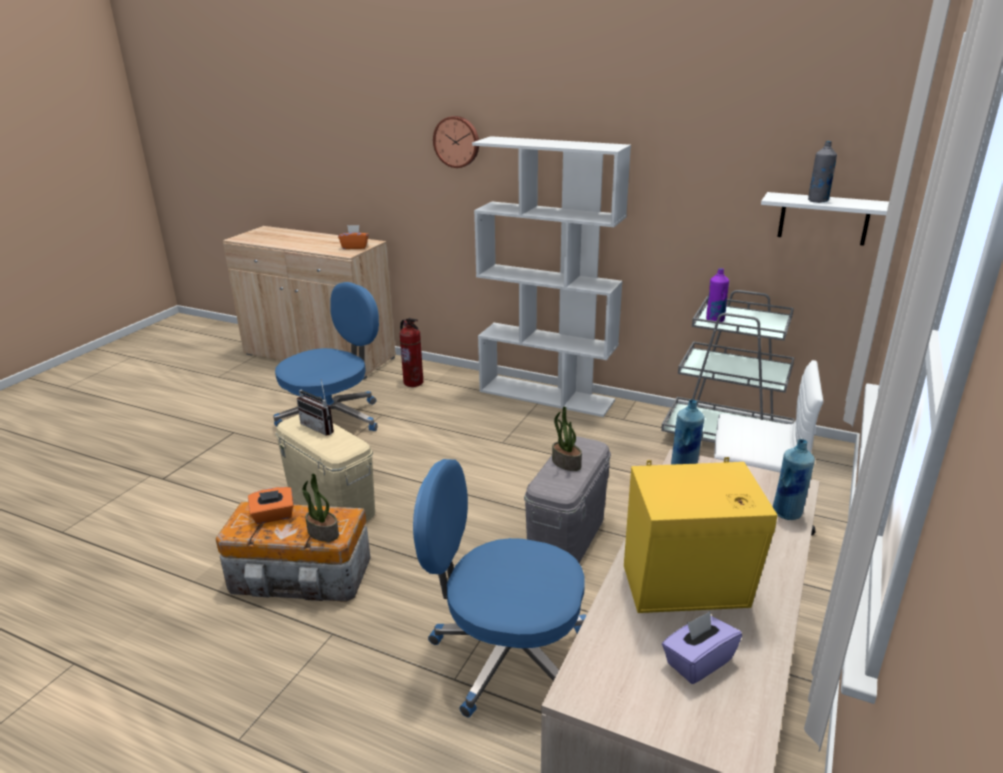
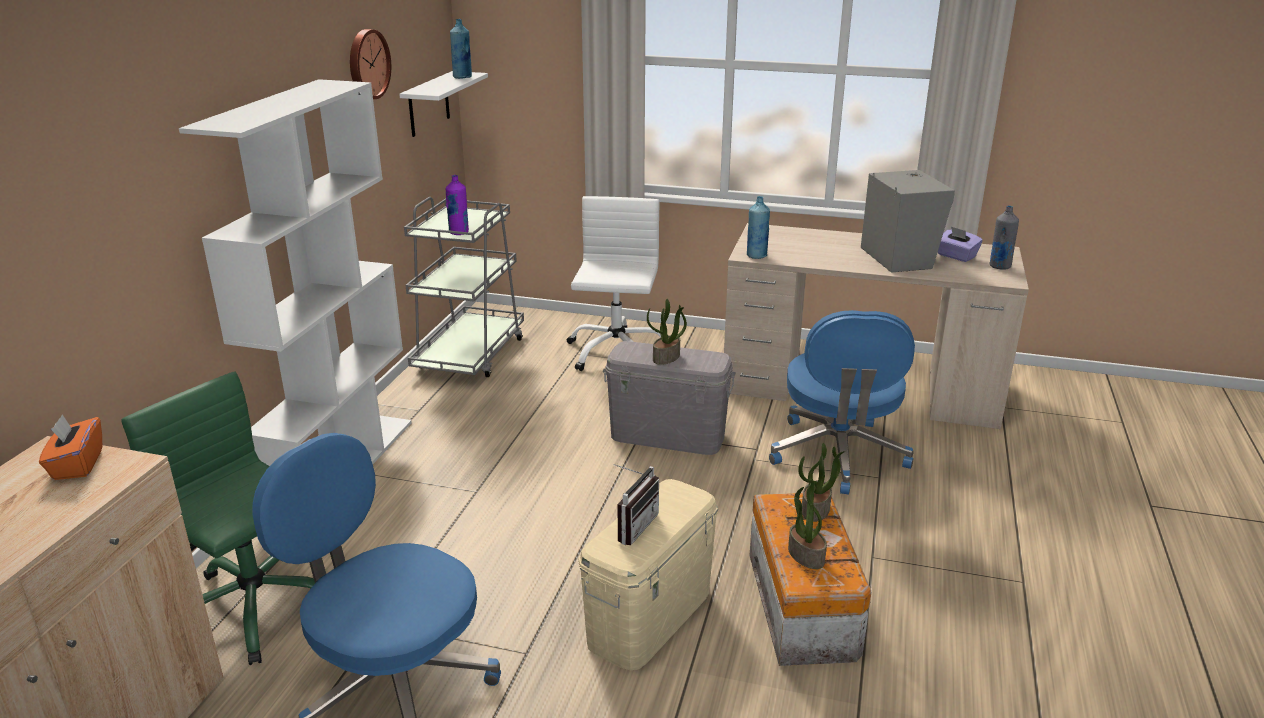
camera: 100 degrees left, 0 degrees up
orange tissue box [248,487,294,524] -> potted plant [788,480,827,569]
fire extinguisher [400,318,423,387] -> green office chair [121,371,315,665]
wall clock [433,116,479,168] -> wall clock moved to [350,29,391,99]
yellow speaker [624,457,778,613] -> grey speaker [861,170,955,273]
blue bottle [773,439,815,520] -> blue bottle moved to [450,19,472,79]
grey bottle [808,141,837,203] -> grey bottle moved to [990,205,1019,269]

